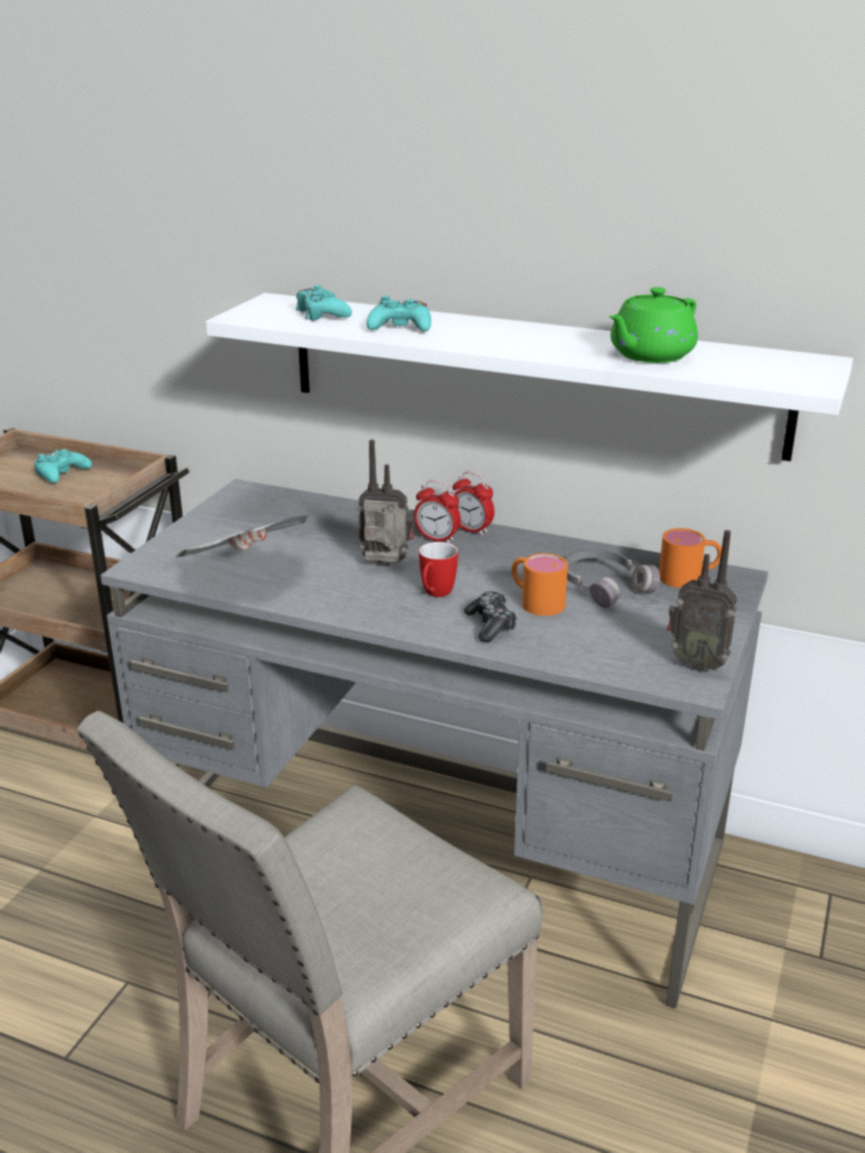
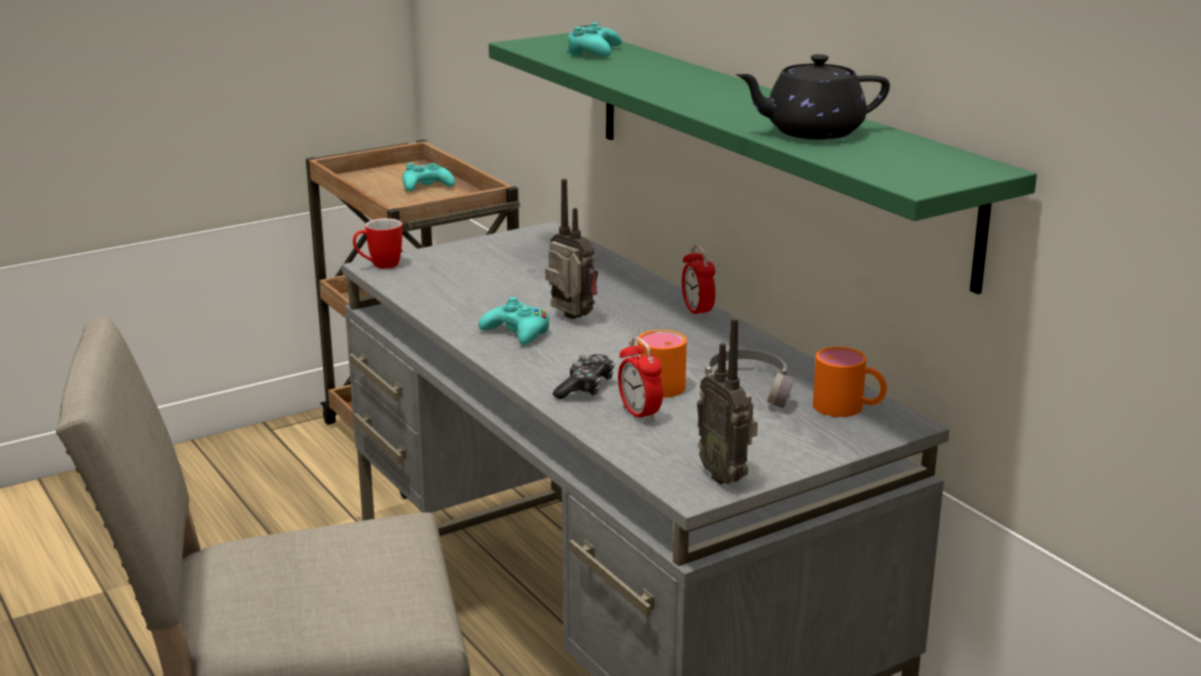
camera: 35 degrees right, 5 degrees down
newspaper [176,515,308,558] -> none
white shelf [206,293,853,461] -> green shelf [489,33,1037,294]
turquoise game controller [367,296,431,332] -> turquoise game controller moved to [479,297,549,345]
alarm clock [414,480,461,543] -> alarm clock moved to [618,337,663,423]
mug [419,542,458,597] -> mug moved to [353,218,402,269]
green teapot [609,287,698,363] -> black teapot [735,54,890,140]

